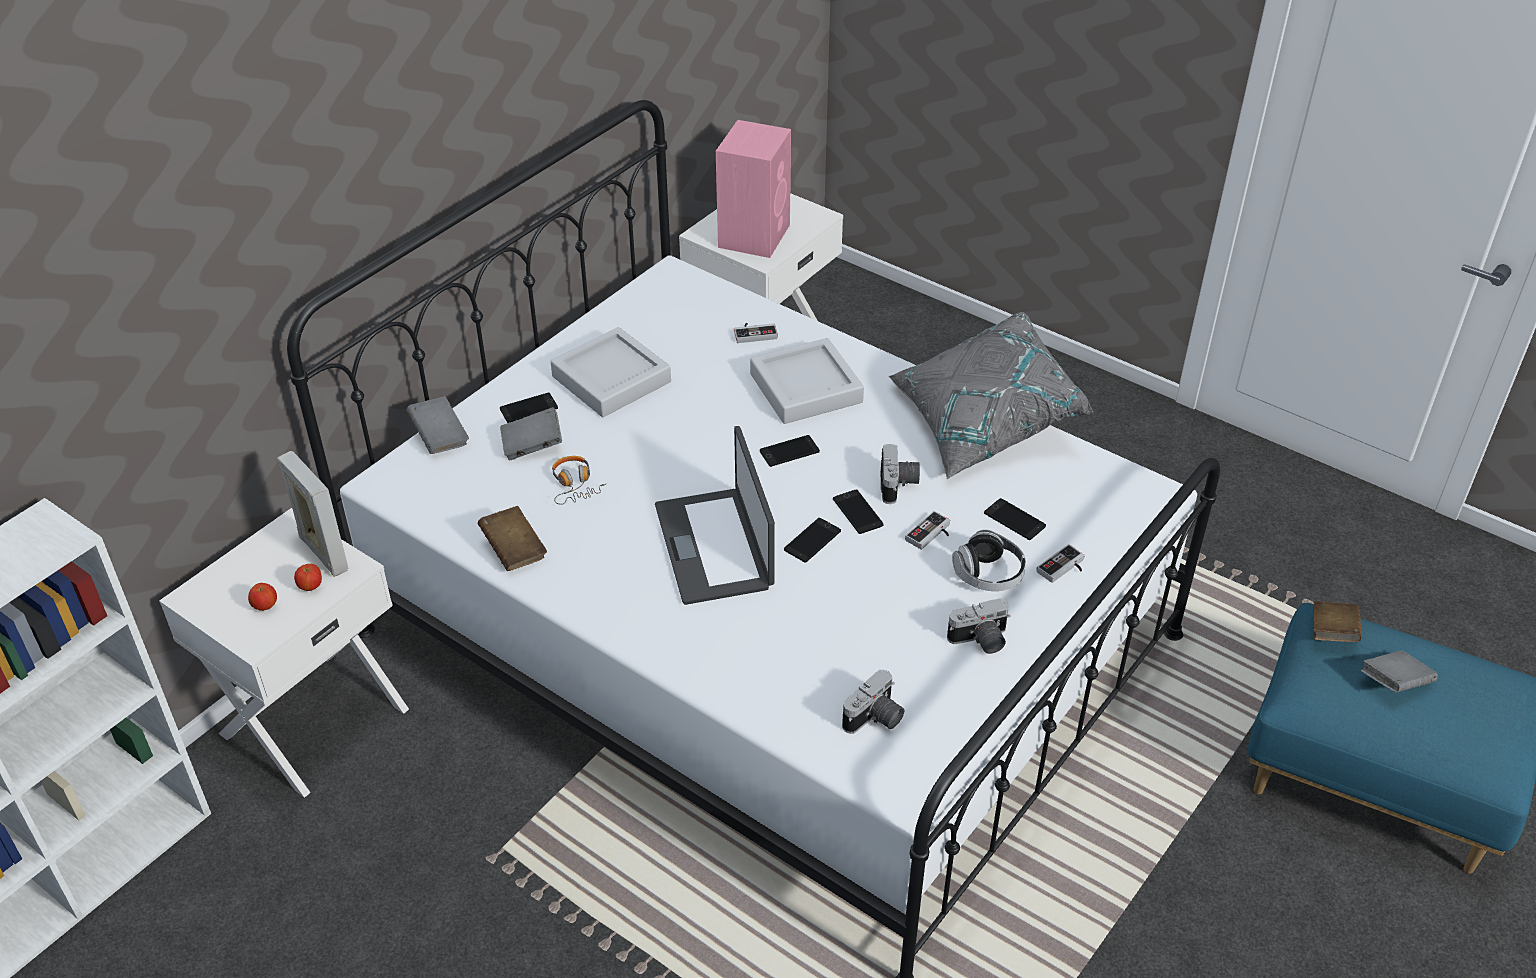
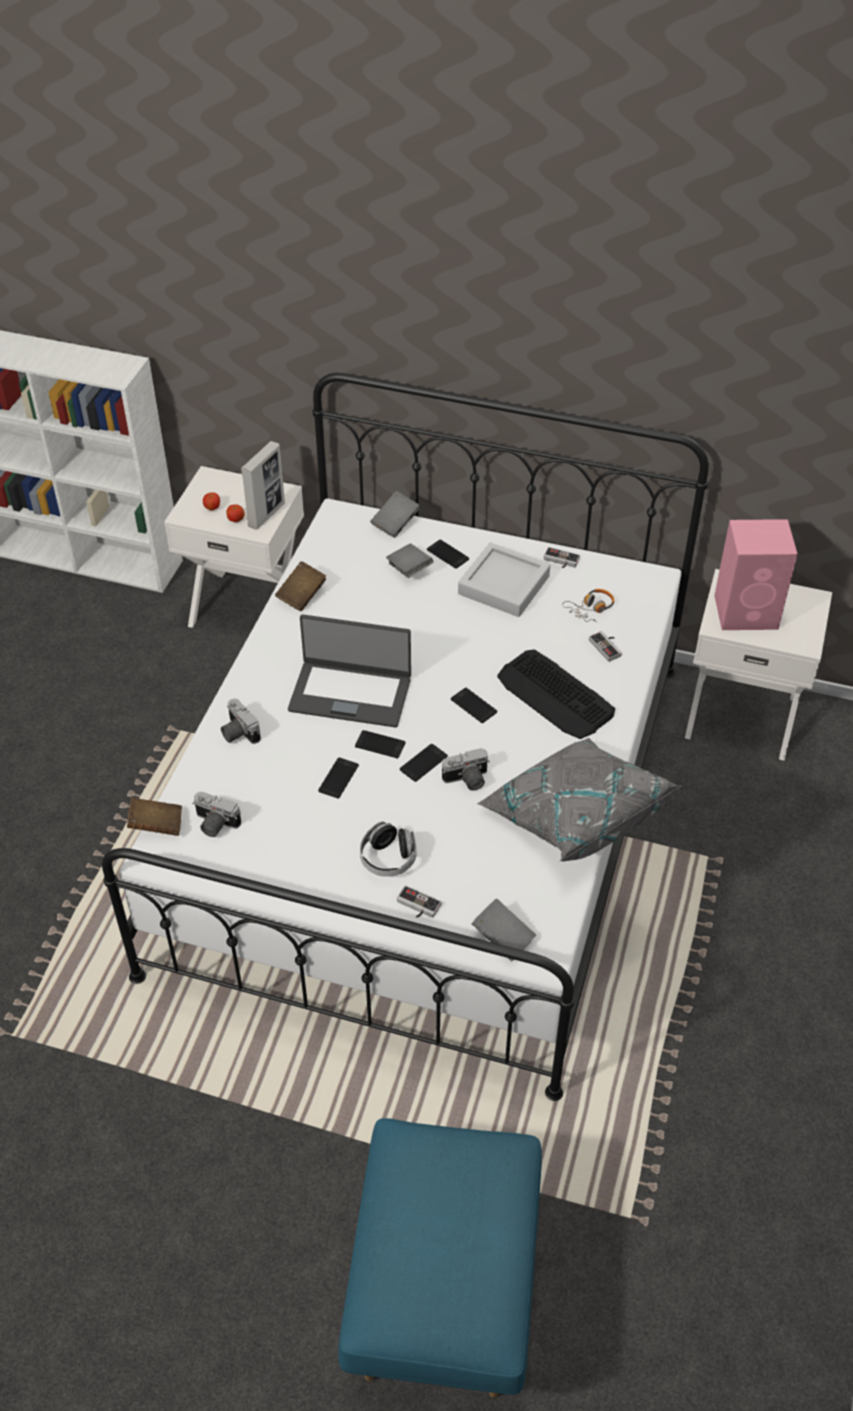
camera: 70 degrees right, 5 degrees up
headphones [552,456,606,505] -> headphones moved to [562,589,614,622]
laptop [655,426,775,605] -> laptop turned 135 degrees counterclockwise [288,614,411,727]
grey tray [750,338,864,424] -> keyboard [497,649,615,739]
game controller [905,511,950,550] -> game controller moved to [544,547,580,568]
camera [947,598,1011,654] -> camera moved to [221,698,261,744]
phone [984,498,1046,540] -> phone moved to [318,758,359,798]
brown book [1313,601,1361,642] -> brown book moved to [127,798,182,836]
grey book [1361,651,1438,693] -> grey book moved to [472,898,536,962]

